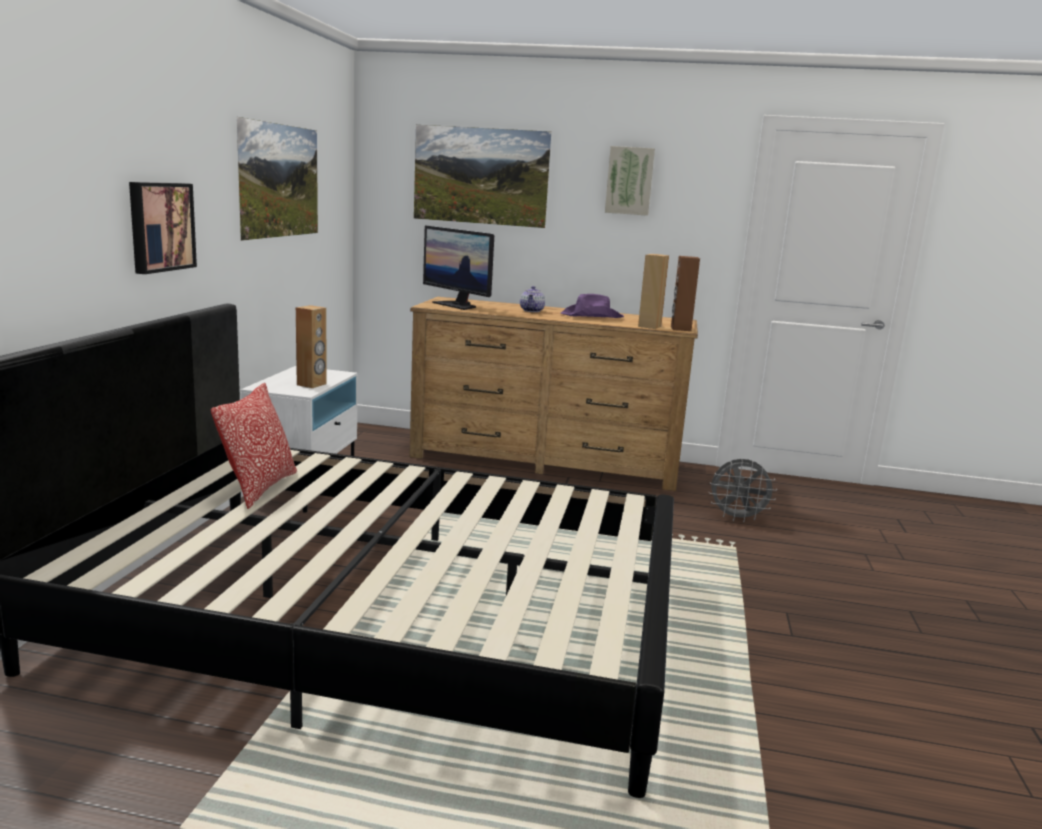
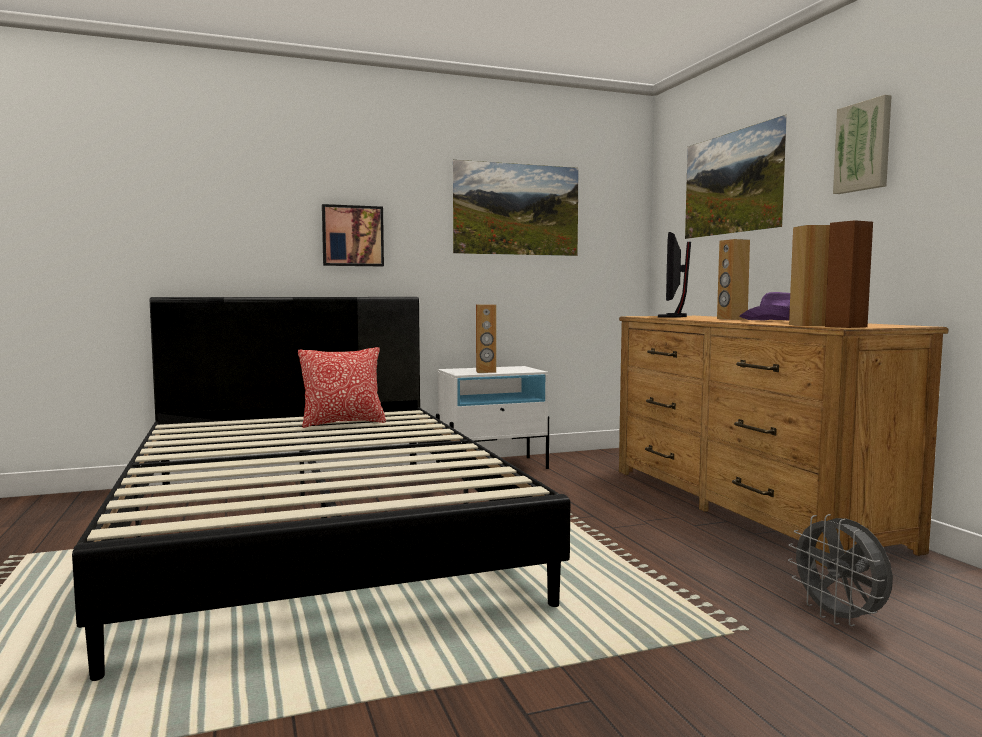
camera: 60 degrees right, 10 degrees down
teapot [520,286,545,312] -> brown speaker [717,239,750,320]

